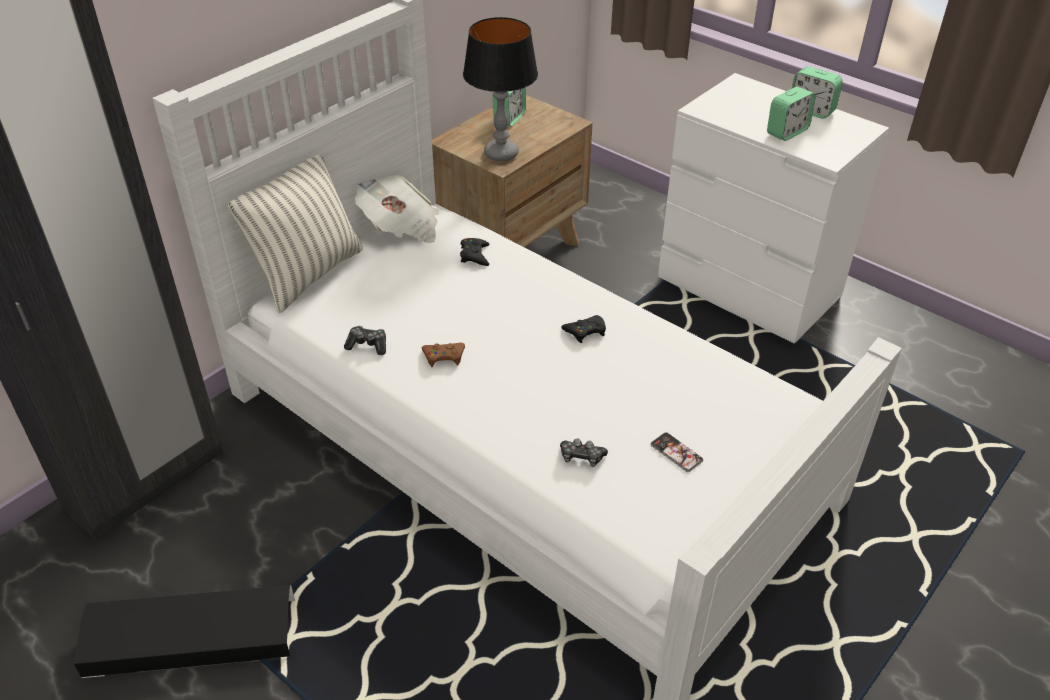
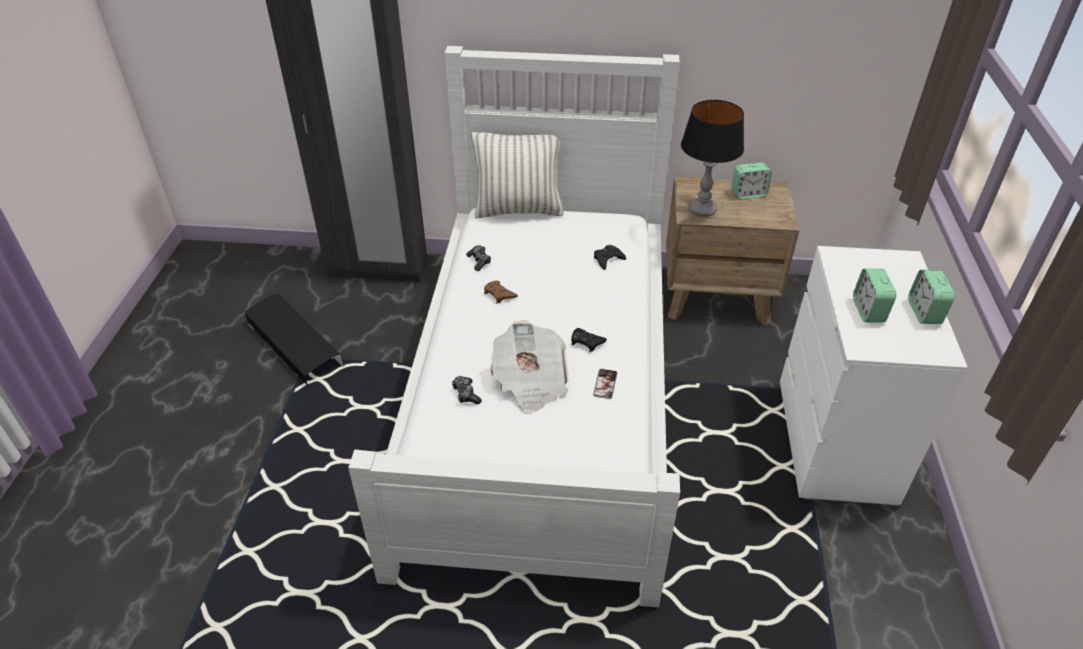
camera: 55 degrees right, 0 degrees up
newspaper [355,174,439,243] -> newspaper moved to [490,320,569,414]
phone [650,432,703,472] -> phone moved to [593,369,617,399]
alarm clock [767,87,816,141] -> alarm clock turned 75 degrees clockwise [853,268,896,323]

